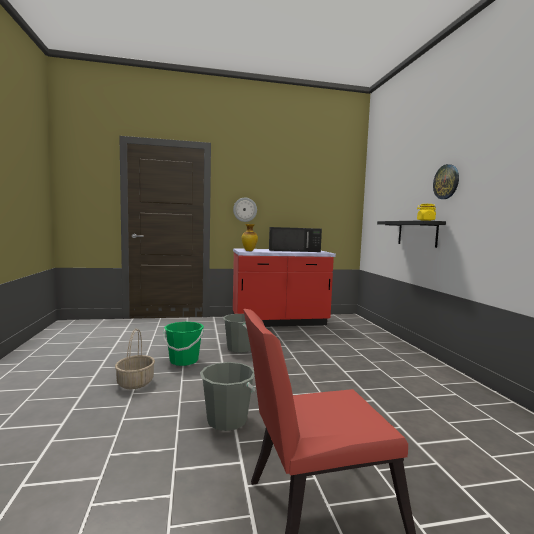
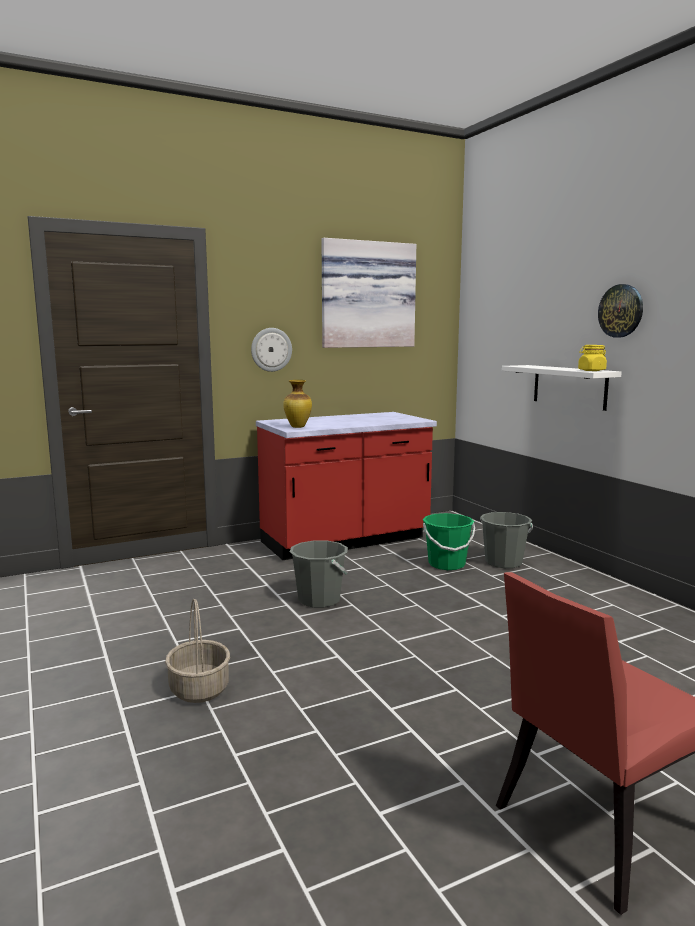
camera: 15 degrees left, 5 degrees up
green bucket [163,322,204,366] -> green bucket moved to [423,513,475,570]
grey bucket [200,362,256,431] -> grey bucket moved to [480,512,533,568]
black microwave [269,227,322,252] -> none
black shelf [377,220,446,248] -> white shelf [502,365,622,411]
none -> picture [321,238,416,348]

